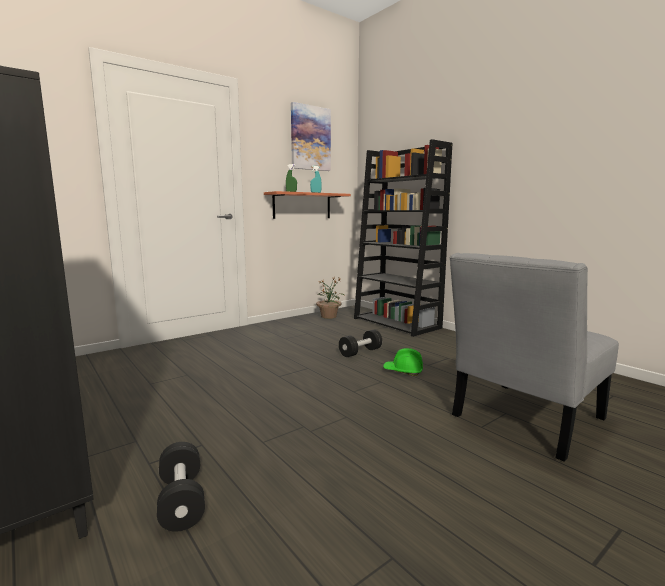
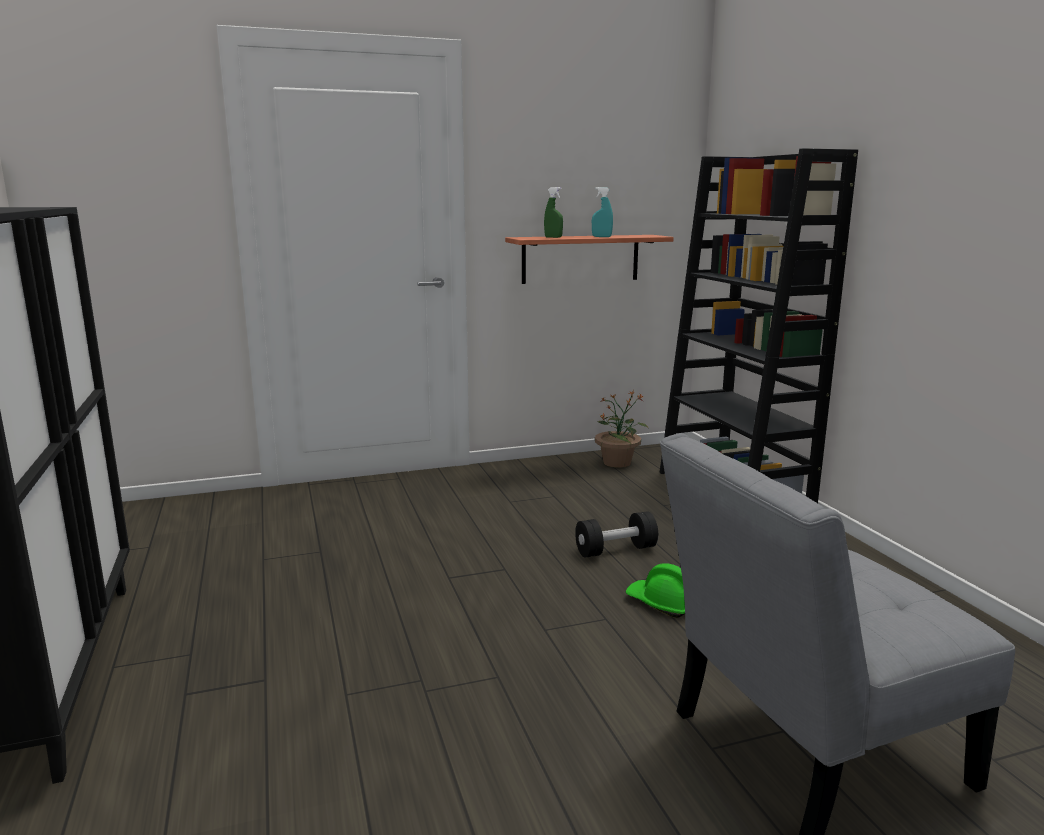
camera: 20 degrees right, 5 degrees up
black dumbbell [157,442,205,532] -> none
picture [291,102,331,171] -> none

